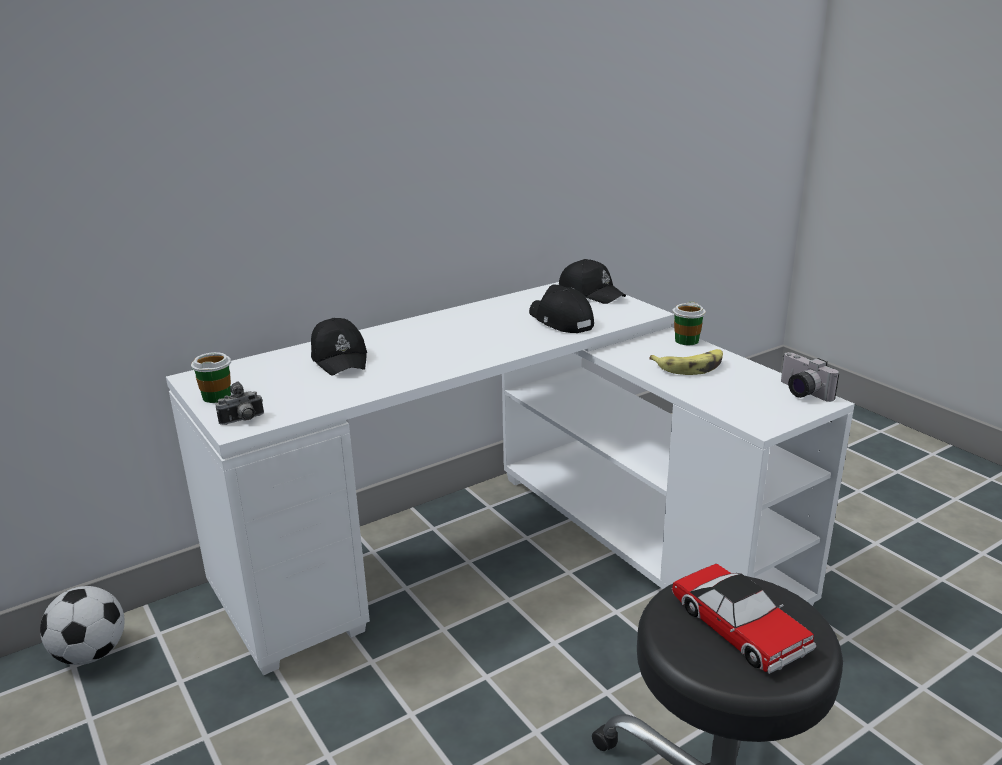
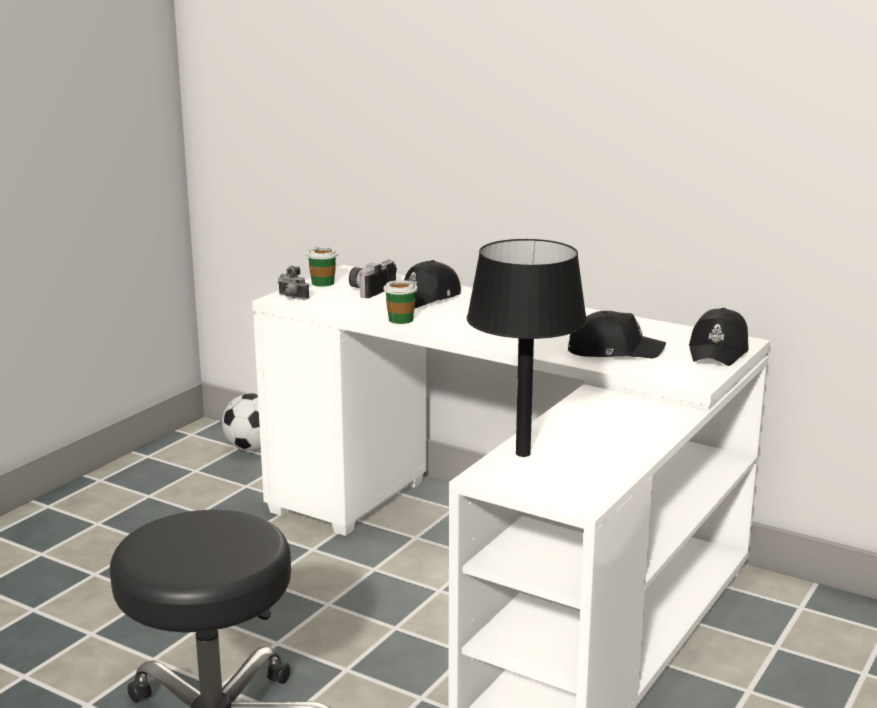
camera: 65 degrees right, 5 degrees down
black cap [529,285,594,333] -> black cap turned 60 degrees clockwise [568,311,666,358]
banana [649,349,723,375] -> none
toy car [672,564,816,674] -> none
cup [673,302,706,345] -> cup moved to [383,280,417,324]
camera [781,352,839,402] -> camera moved to [349,260,397,298]
none -> black table lamp [467,239,587,457]

